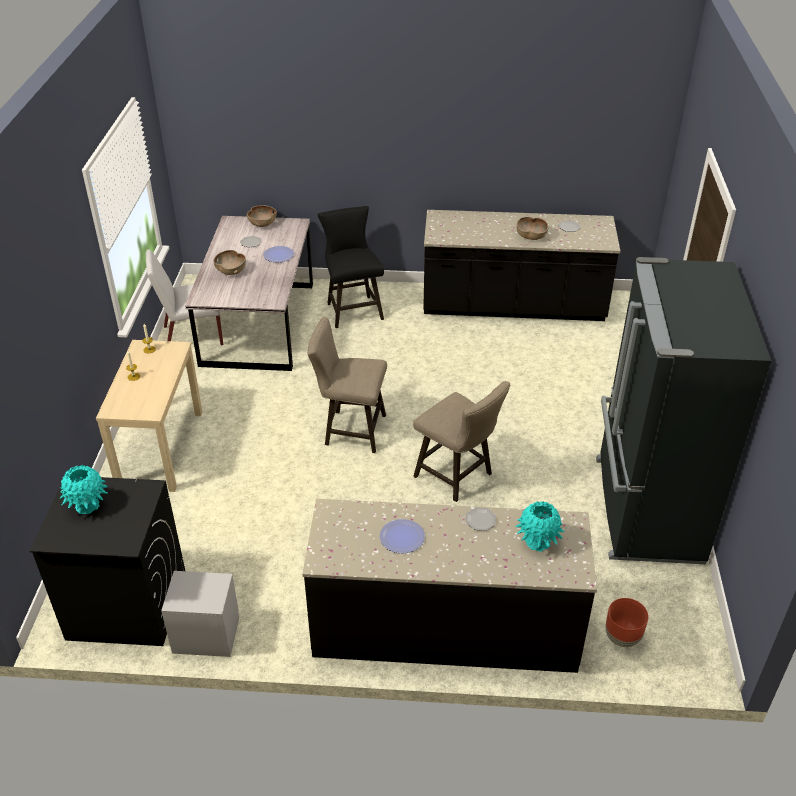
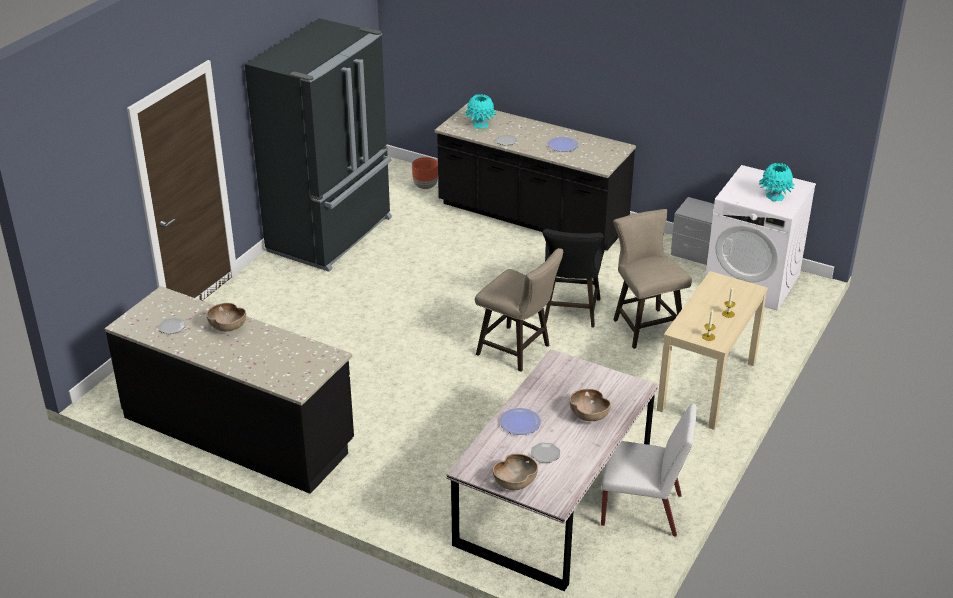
camera: 155 degrees left, 5 degrees down
black washing machine [30,477,185,646] -> white washing machine [706,165,816,311]
black stool [318,206,384,328] -> black stool moved to [543,229,605,328]
beige stool [413,381,510,502] -> beige stool moved to [613,209,692,349]

